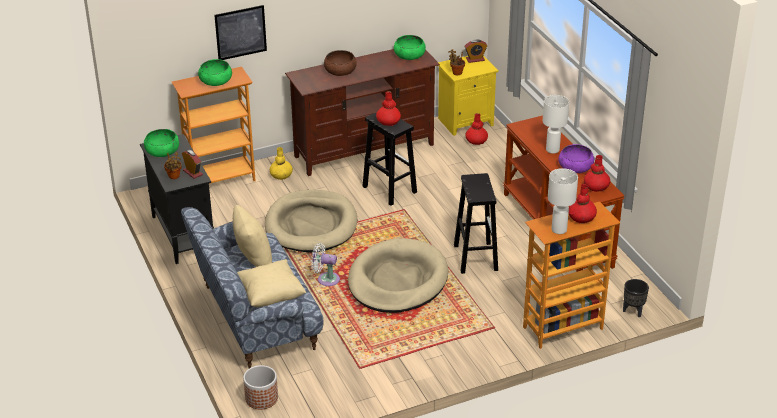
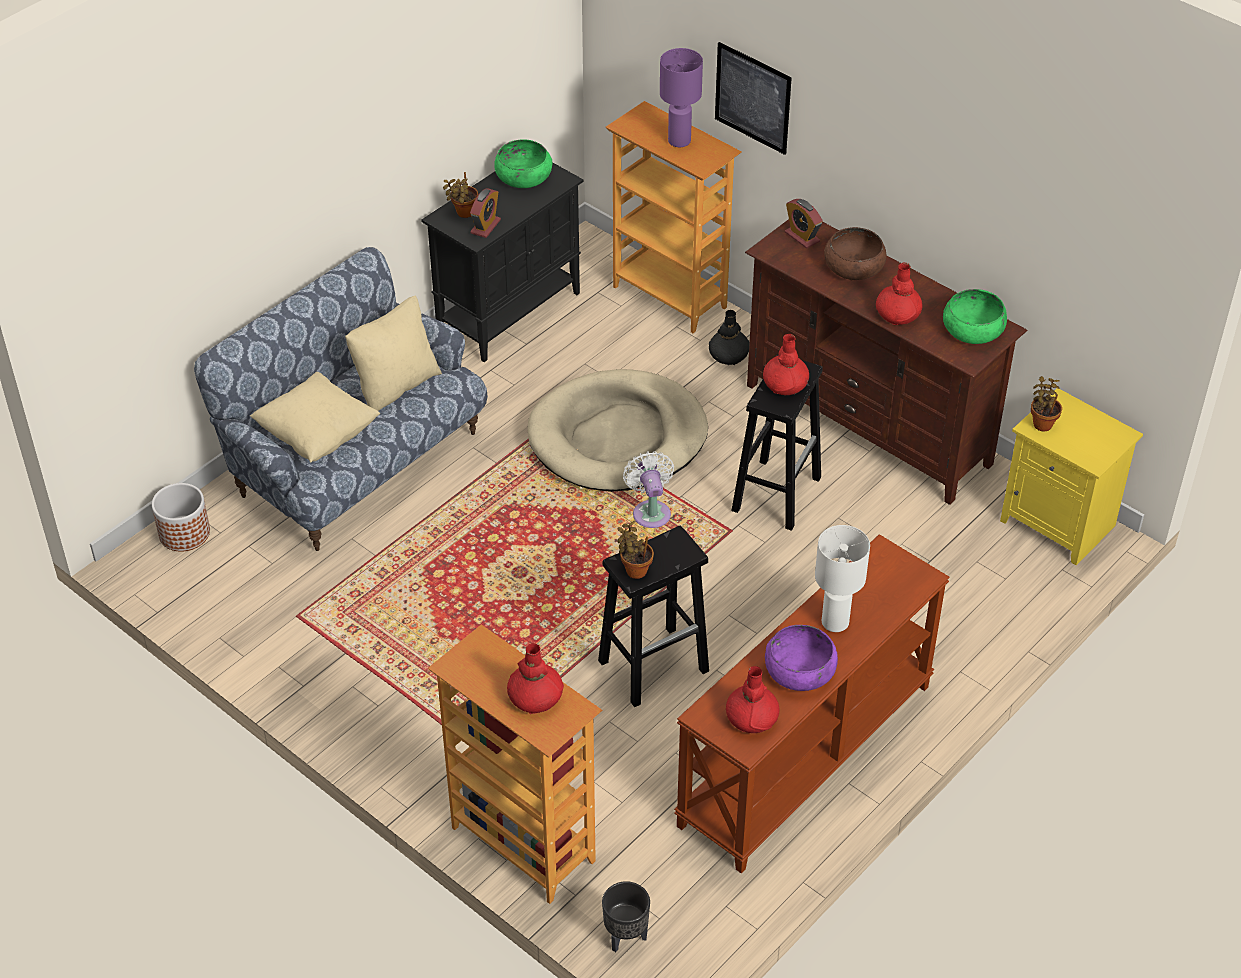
camera: 65 degrees right, 10 degrees up
green bowl [198,59,232,86] -> purple table lamp [660,48,703,147]
yellow vase [270,147,293,180] -> black vase [709,310,749,365]
white fan [311,243,340,286] -> white fan moved to [623,451,674,528]
beige dog bed [348,238,448,313] -> none
alarm clock [465,40,487,63] -> alarm clock moved to [785,199,823,249]
red vase [465,113,488,145] -> red vase moved to [876,262,922,325]
white table lamp [548,168,578,234] -> none
none -> potted plant [617,521,654,579]

